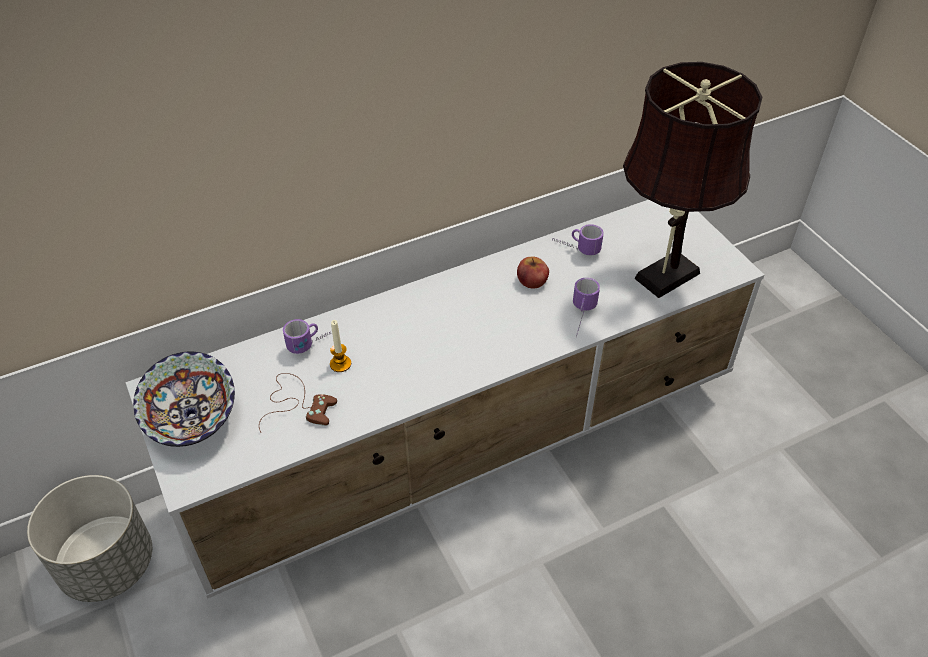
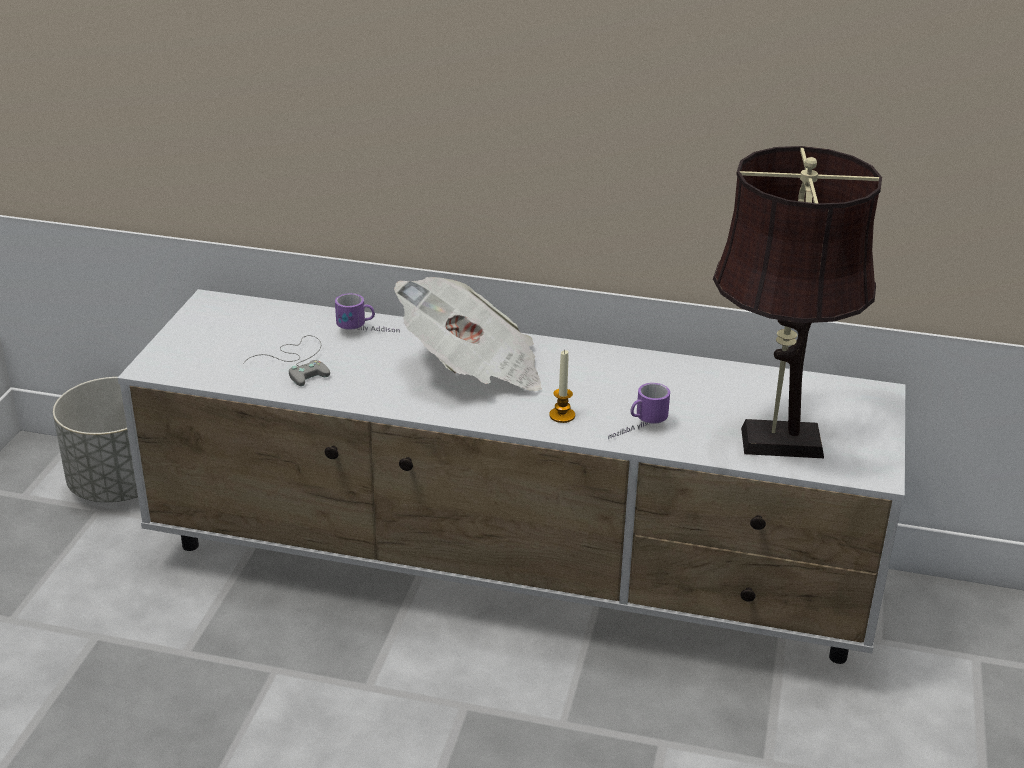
camera: 40 degrees right, 15 degrees down
bowl [133,351,235,447] -> none
brown game controller [259,373,337,432] -> grey game controller [243,335,330,386]
candle [330,320,351,372] -> candle moved to [549,350,575,423]
apple [517,256,549,289] -> none
mug [552,224,604,255] -> none
none -> newspaper [394,277,542,391]

